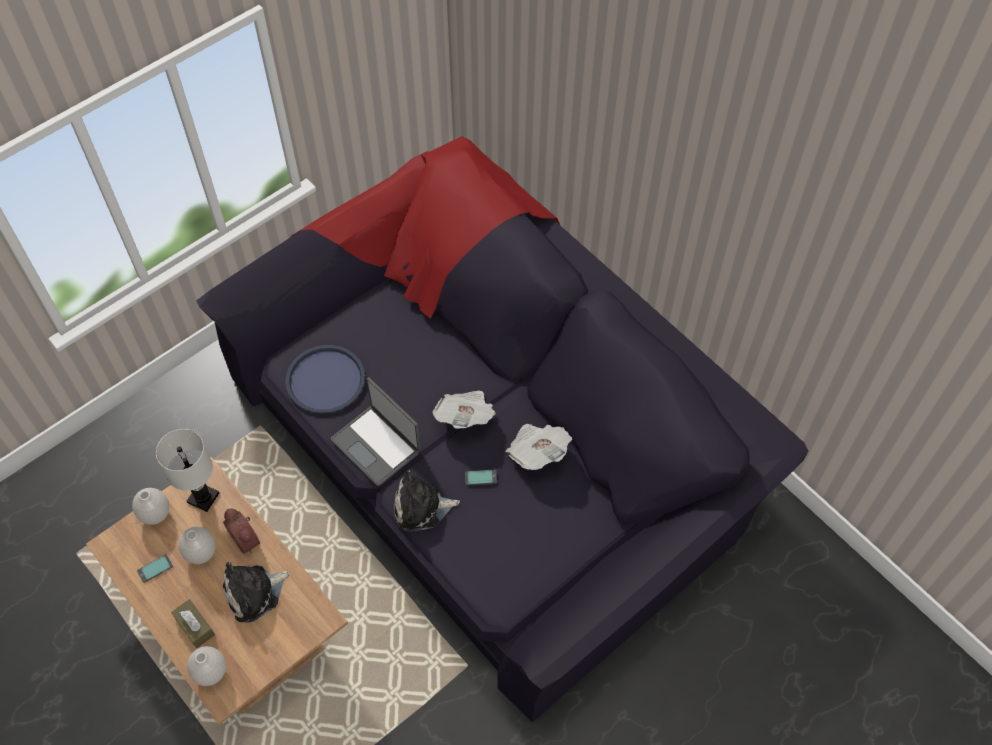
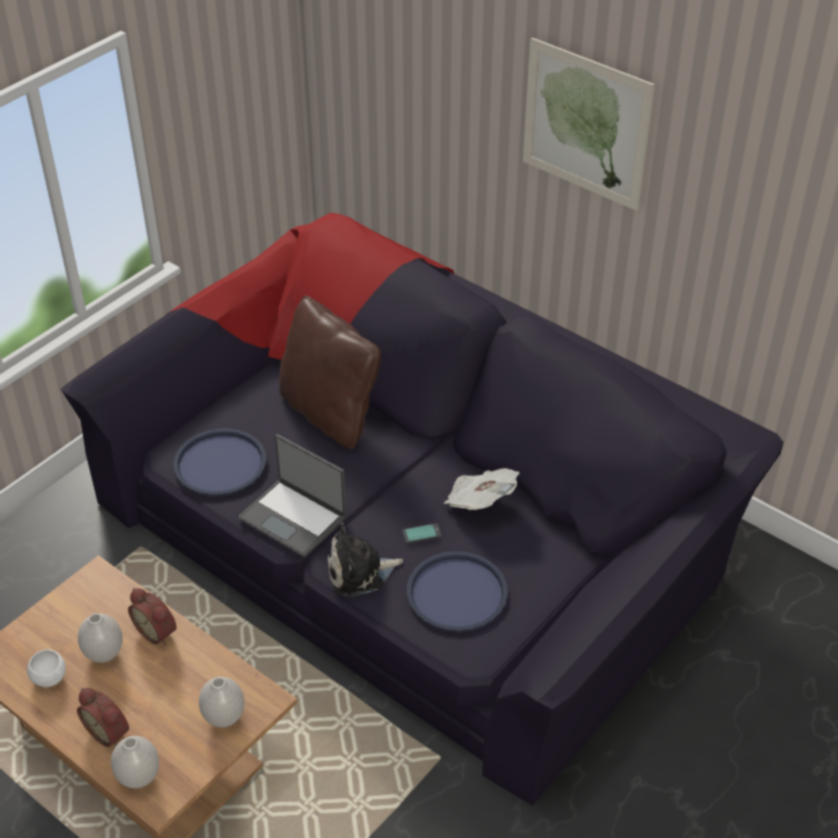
camera: 10 degrees left, 15 degrees down
white vase [132,488,169,525] -> white vase moved to [199,677,245,728]
phone [137,554,173,583] -> white bowl [27,649,66,687]
white table lamp [156,429,219,512] -> none
brown tissue box [171,599,215,648] -> alarm clock [77,688,129,747]
plush toy [223,562,290,622] -> none
newspaper [432,390,496,429] -> none
none -> brown pillow [279,296,381,449]
none -> blue tray [407,551,508,632]
none -> picture [523,37,655,211]

